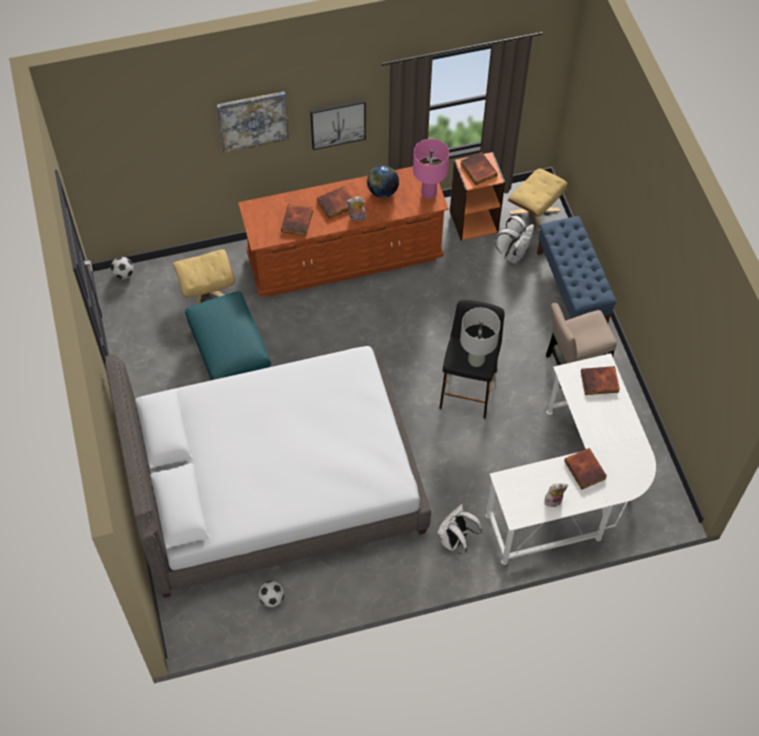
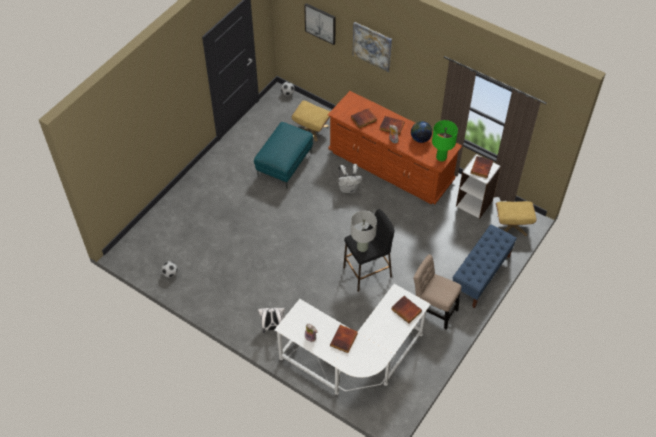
camera: 50 degrees right, 5 degrees down
grey bed [105,346,431,598] -> none
picture [310,99,366,150] -> picture moved to [304,3,336,45]
pink table lamp [413,139,449,199] -> green table lamp [432,120,458,162]
orange bookcase [450,152,505,241] -> white bookcase [456,154,501,219]
white backpack [495,216,534,264] -> white backpack moved to [338,164,362,193]

